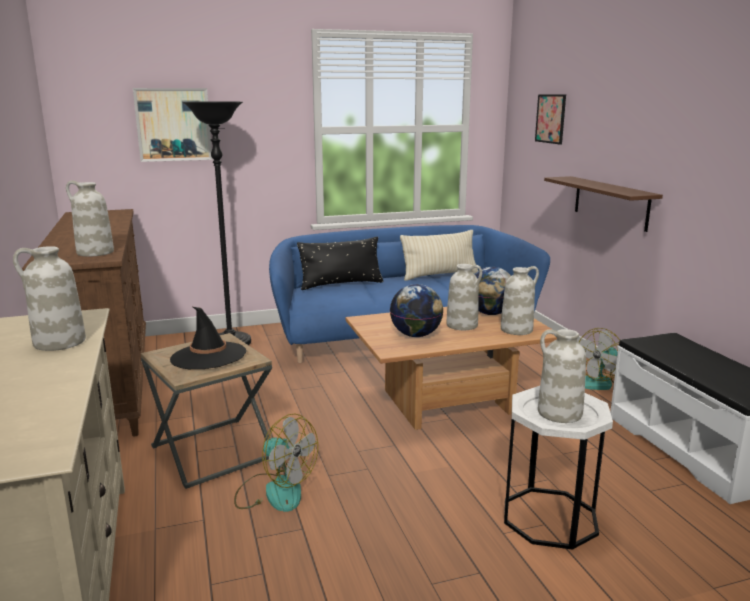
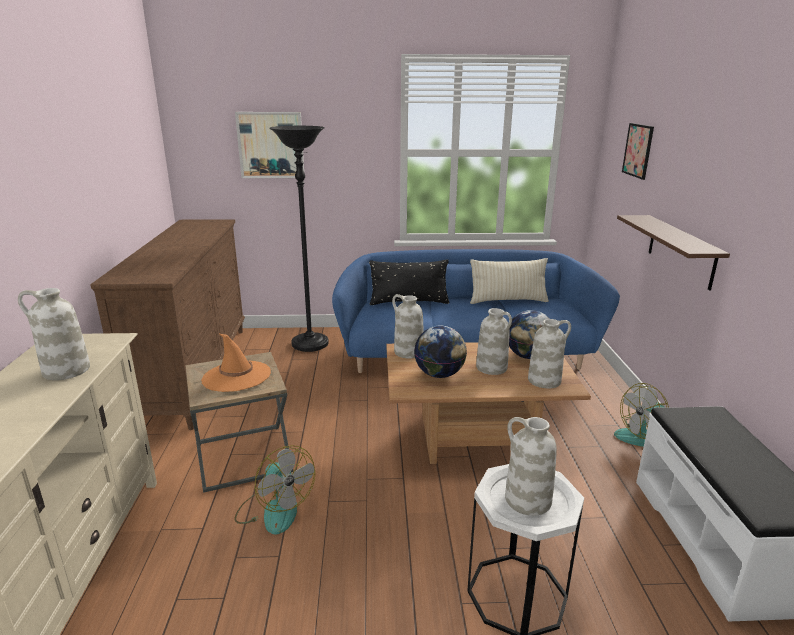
camera: 15 degrees right, 5 degrees up
white vase [66,180,114,257] -> white vase moved to [392,294,424,358]
black hat [170,307,246,369] -> orange hat [201,334,271,392]

